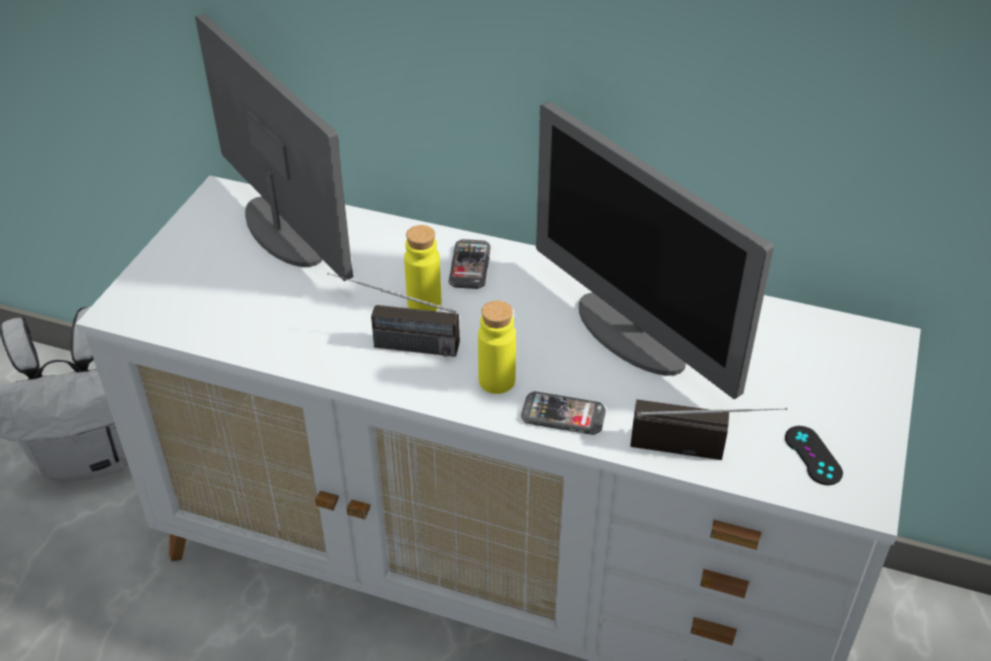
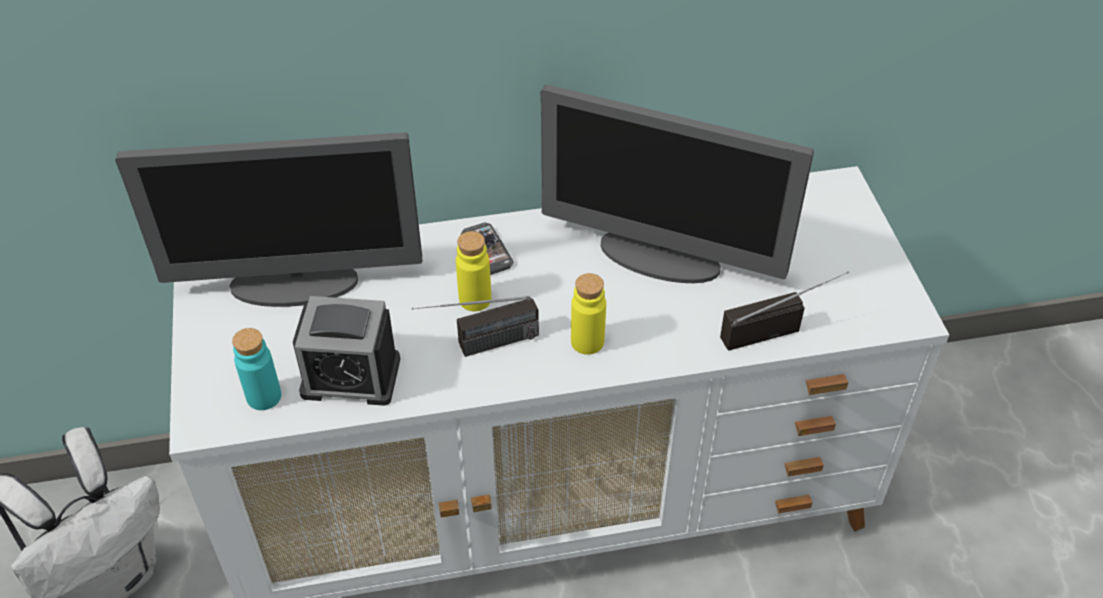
camera: 30 degrees left, 5 degrees up
monitor [195,14,353,281] -> monitor turned 150 degrees clockwise [115,132,422,307]
phone [521,391,606,435] -> none
black game controller [785,426,843,485] -> none
none -> turquoise bottle [232,328,281,410]
none -> alarm clock [293,296,400,406]

